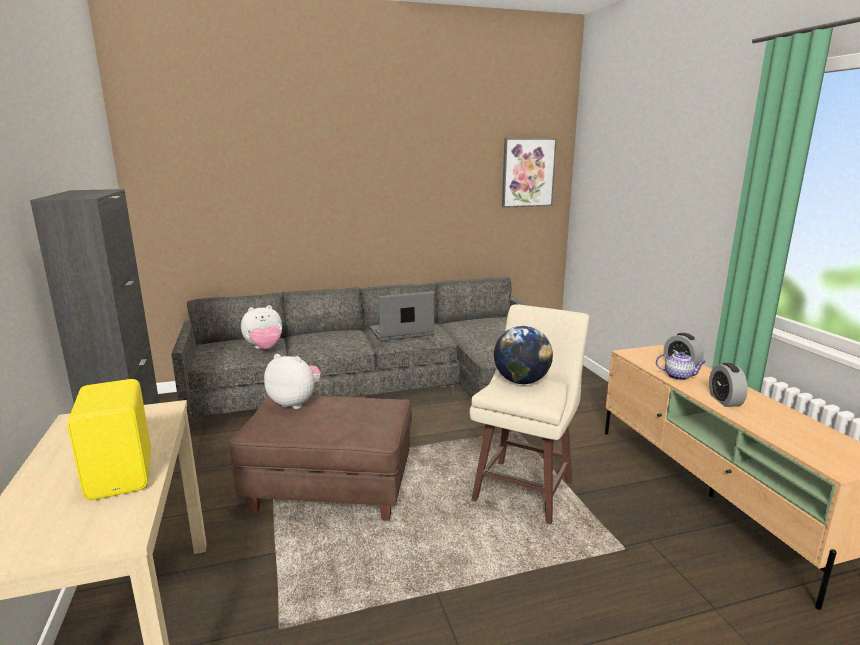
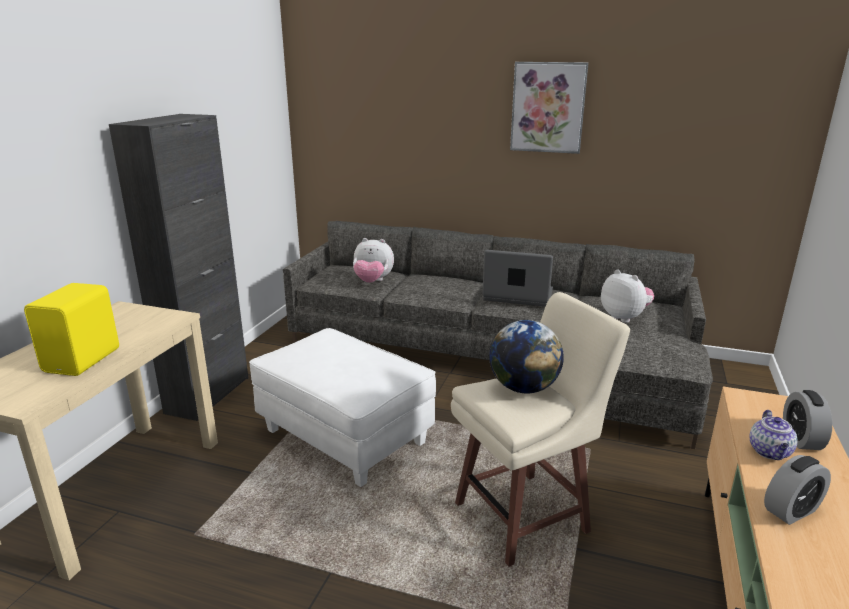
camera: 35 degrees right, 5 degrees up
brown ottoman [230,396,412,521] -> white ottoman [249,328,436,487]
plush toy [264,354,321,409] -> plush toy moved to [601,269,654,323]
picture [502,138,557,208] -> picture moved to [510,62,589,154]
teapot [656,352,706,380] -> teapot turned 45 degrees clockwise [749,410,798,460]
alarm clock [709,363,748,407] -> alarm clock turned 150 degrees counterclockwise [764,455,831,525]

